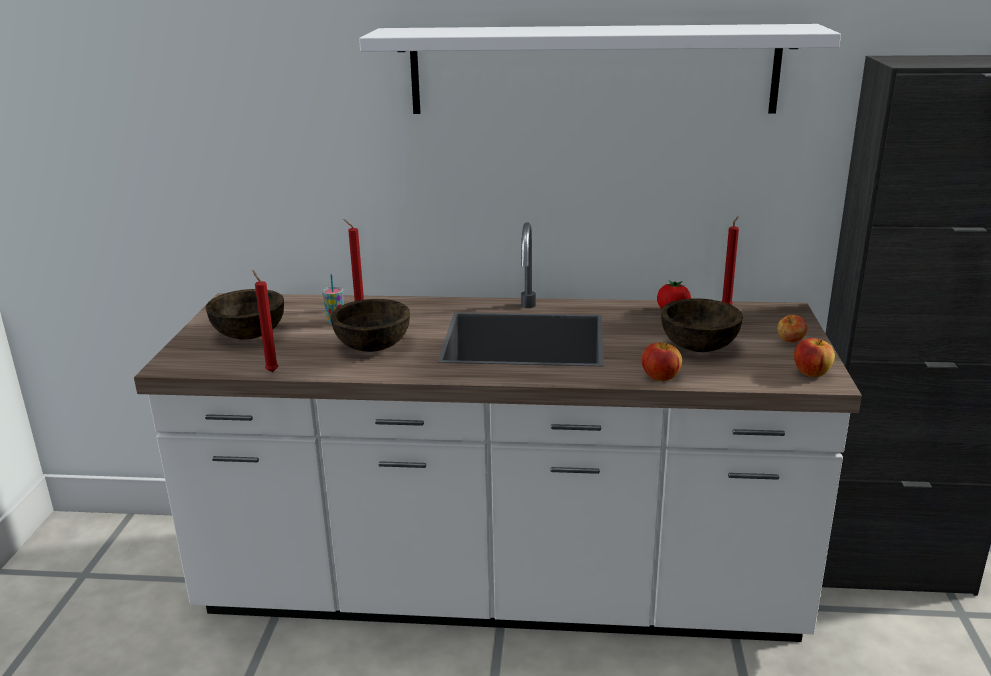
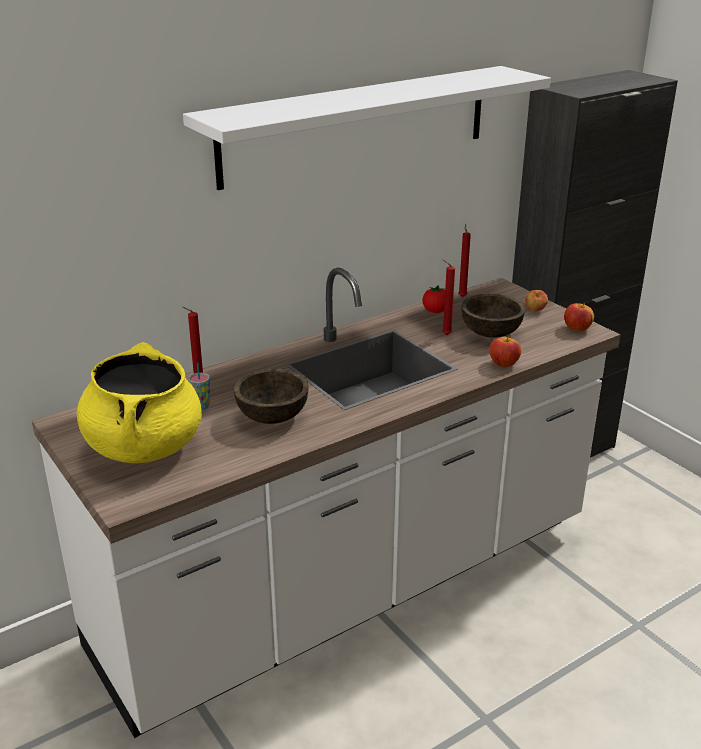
camera: 40 degrees left, 5 degrees up
brown bowl [205,289,284,340] -> yellow cooking pot [77,342,202,464]
red candle [252,270,278,372] -> red candle moved to [442,260,455,335]

